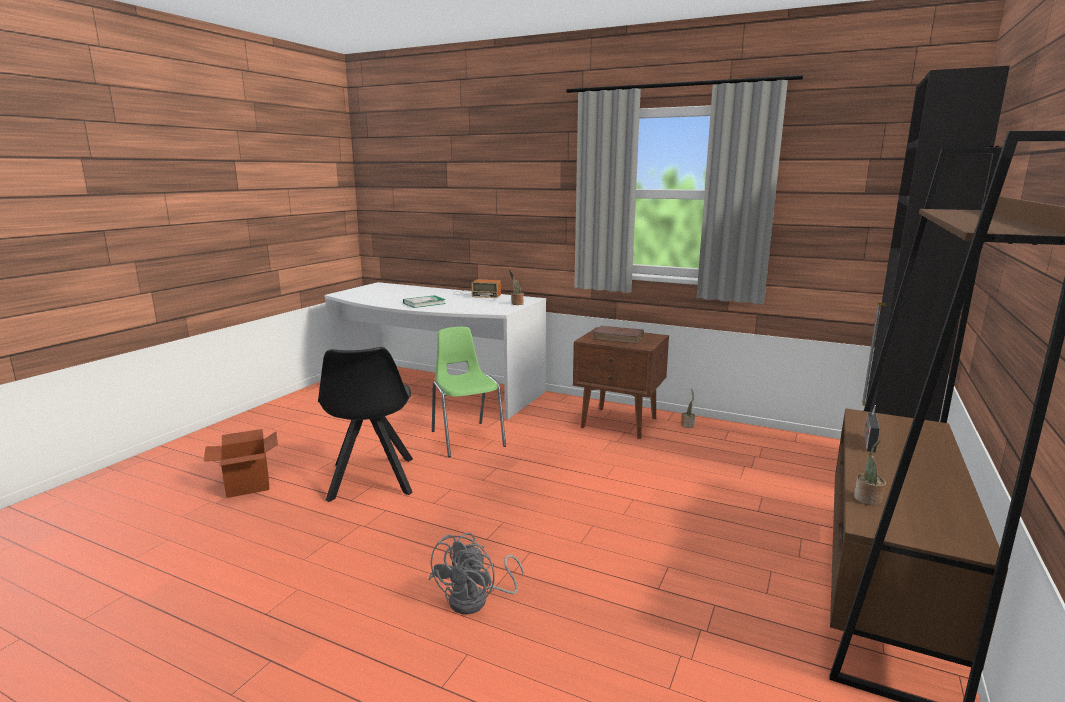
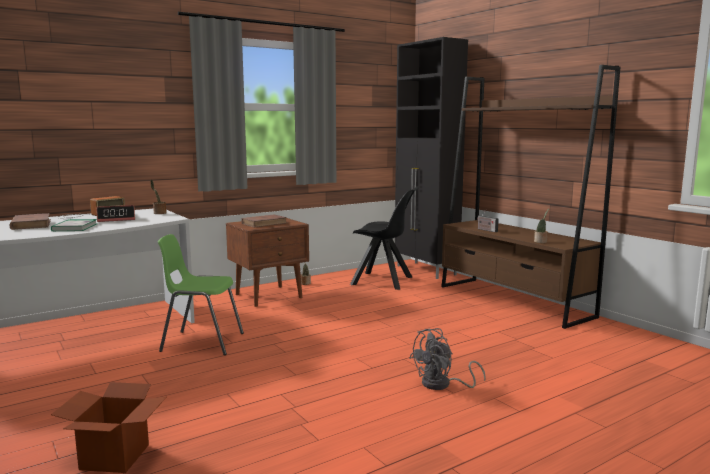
camera: 60 degrees left, 5 degrees down
black chair [318,347,413,502] -> black chair moved to [350,187,419,290]
grey fan [428,533,524,614] -> grey fan turned 90 degrees clockwise [409,328,486,390]
none -> brown book [9,213,51,230]
none -> alarm clock [96,205,135,222]

